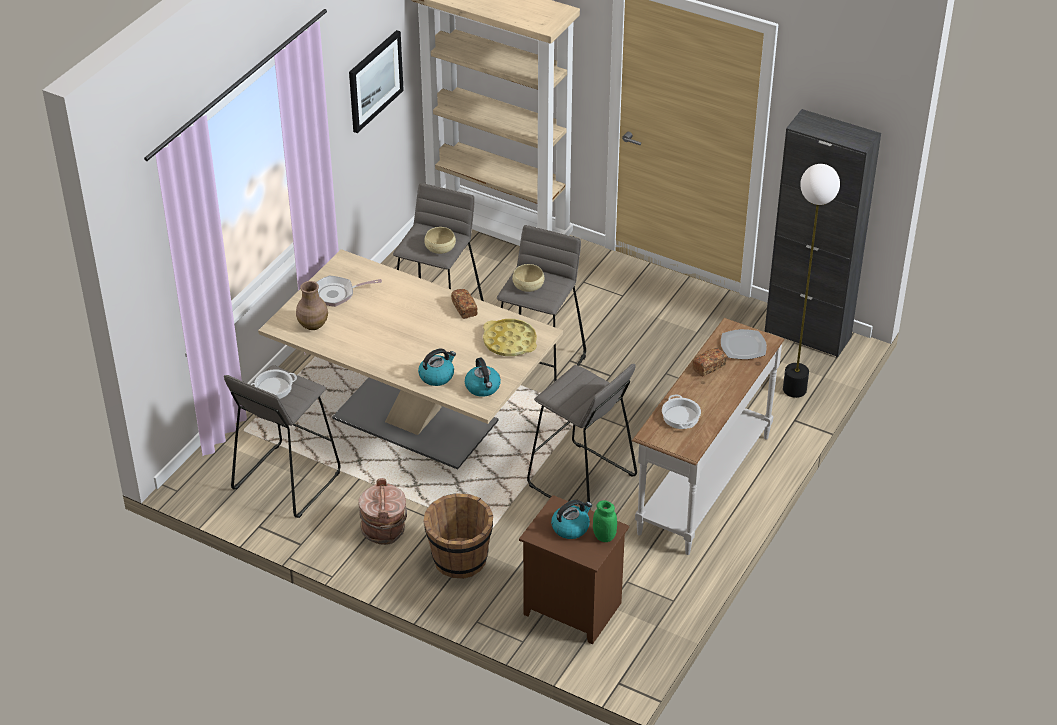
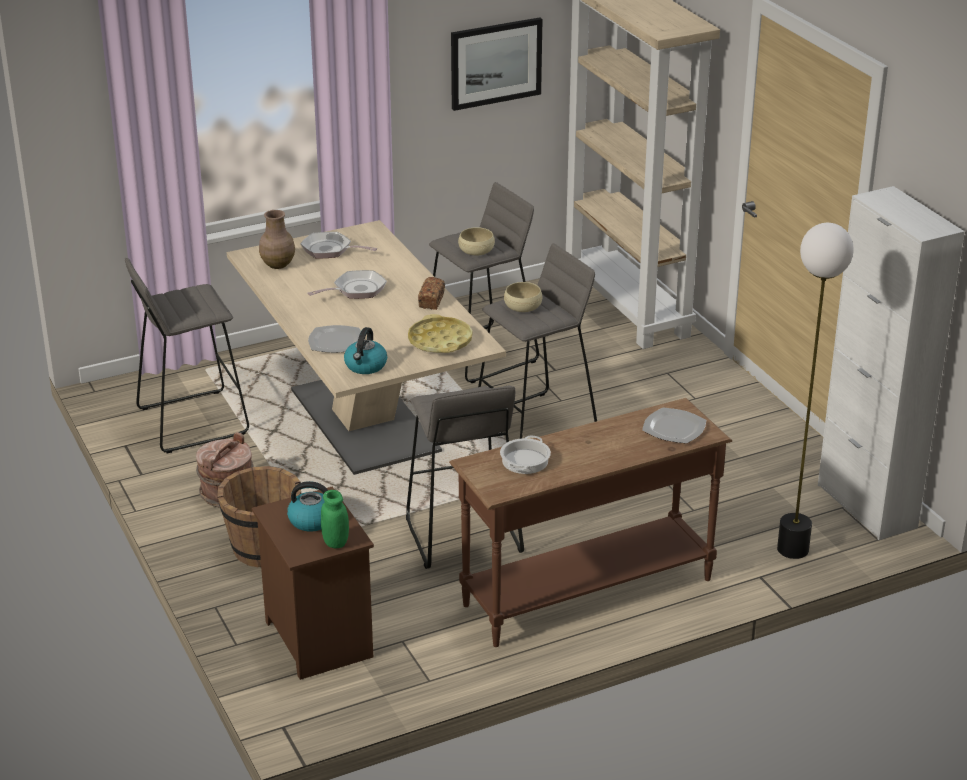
camera: 35 degrees right, 10 degrees down
cooking pot [251,369,297,399] -> none
kettle [418,349,456,386] -> plate [308,325,361,353]
white console table [632,318,785,555] -> brown console table [449,398,732,647]
bread [692,348,727,376] -> none
black cabinet [765,109,881,358] -> white cabinet [818,186,965,540]
none -> frying pan [307,270,387,299]

